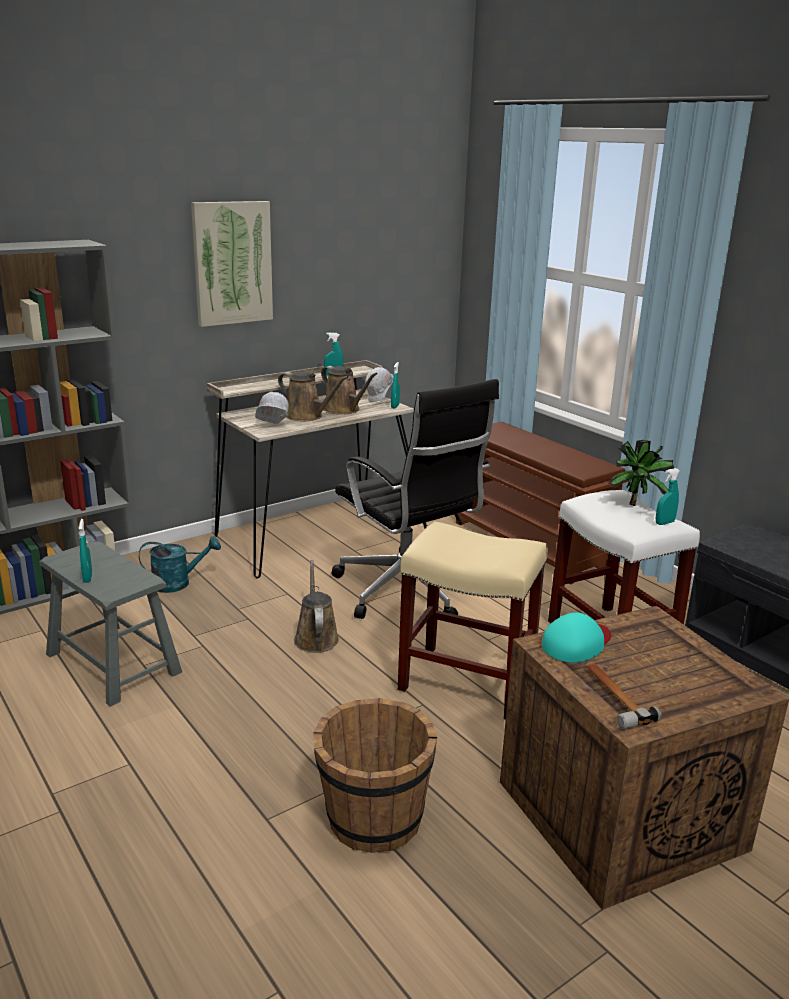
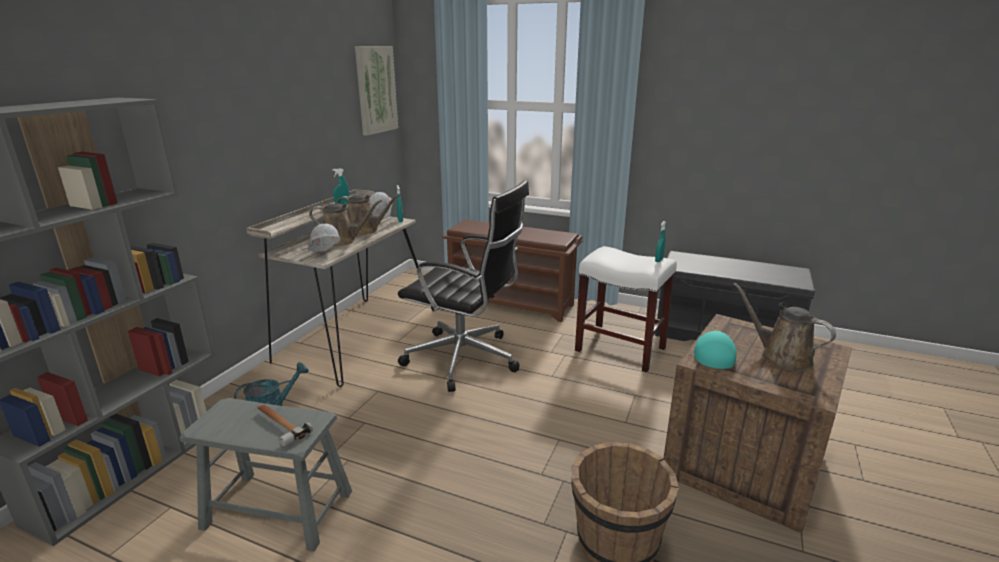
camera: 30 degrees left, 0 degrees up
turquoise spray bottle [79,519,92,583] -> none
picture [191,201,273,327] -> picture moved to [355,46,398,136]
brown watering can [294,560,339,653] -> brown watering can moved to [733,283,836,371]
beige stool [398,522,548,720] -> none
hammer [586,662,662,729] -> hammer moved to [257,404,313,447]
potted plant [608,440,674,506] -> none

